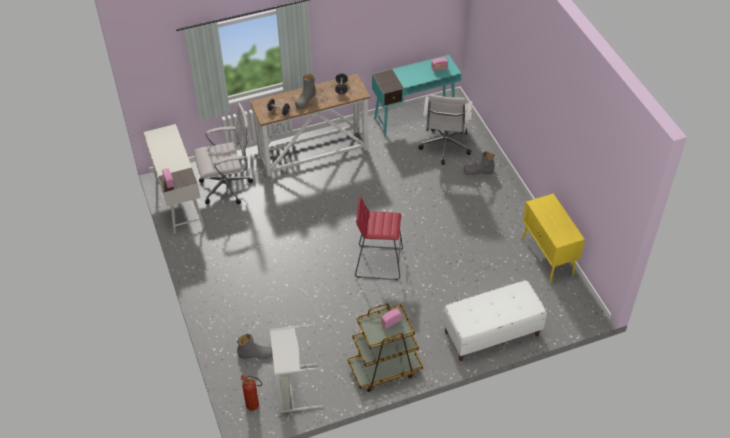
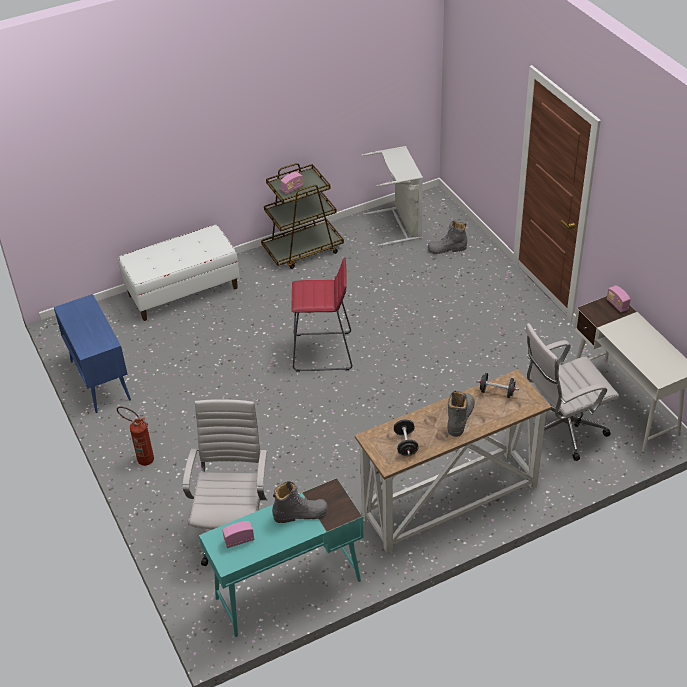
camera: 175 degrees right, 5 degrees down
fire extinguisher [241,374,262,411] -> fire extinguisher moved to [117,407,154,466]
grey boot [464,151,495,175] -> grey boot moved to [272,481,328,523]
yellow cabinet [522,193,585,283] -> blue cabinet [54,294,131,413]

